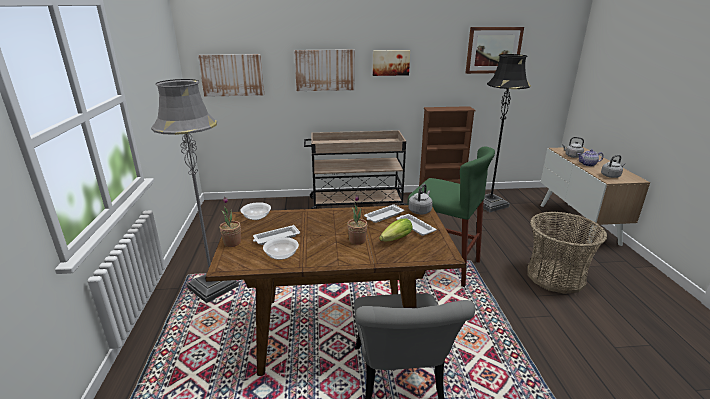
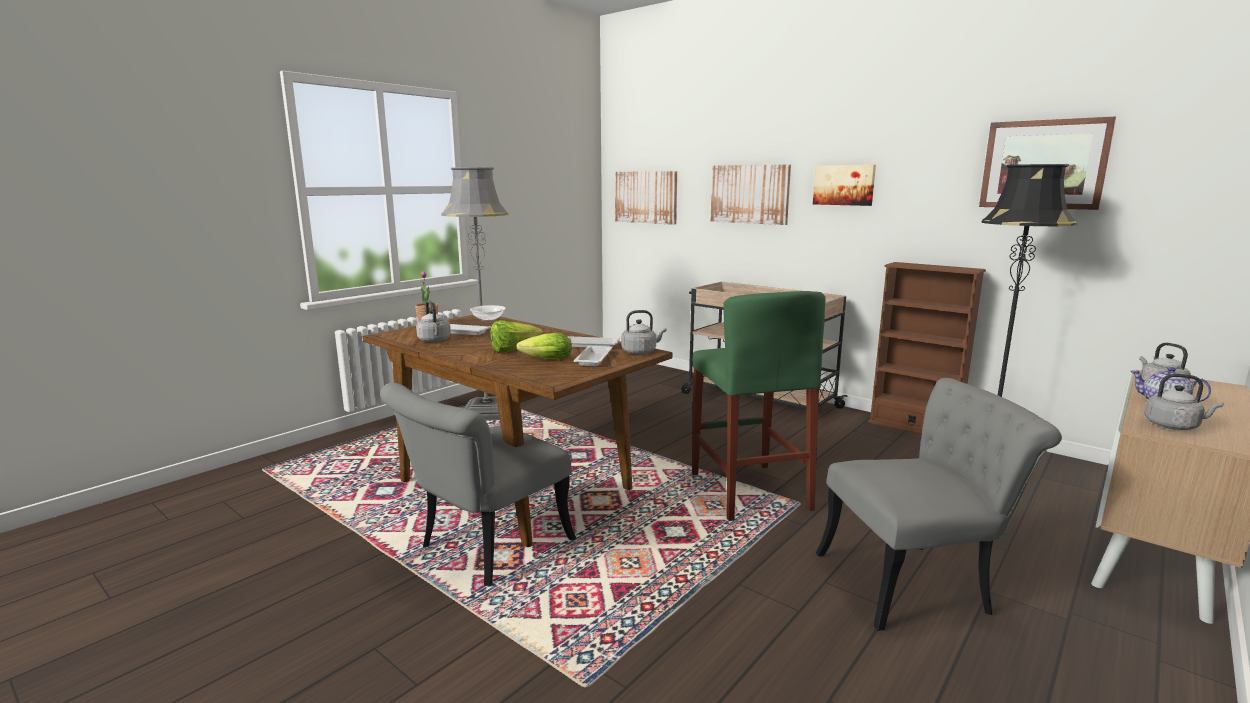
camera: 45 degrees right, 10 degrees down
bowl [263,237,299,260] -> grey kettle [416,300,451,342]
potted plant [347,195,368,245] -> lettuce [490,320,543,352]
basket [527,212,607,294] -> grey chair [816,378,1062,631]

